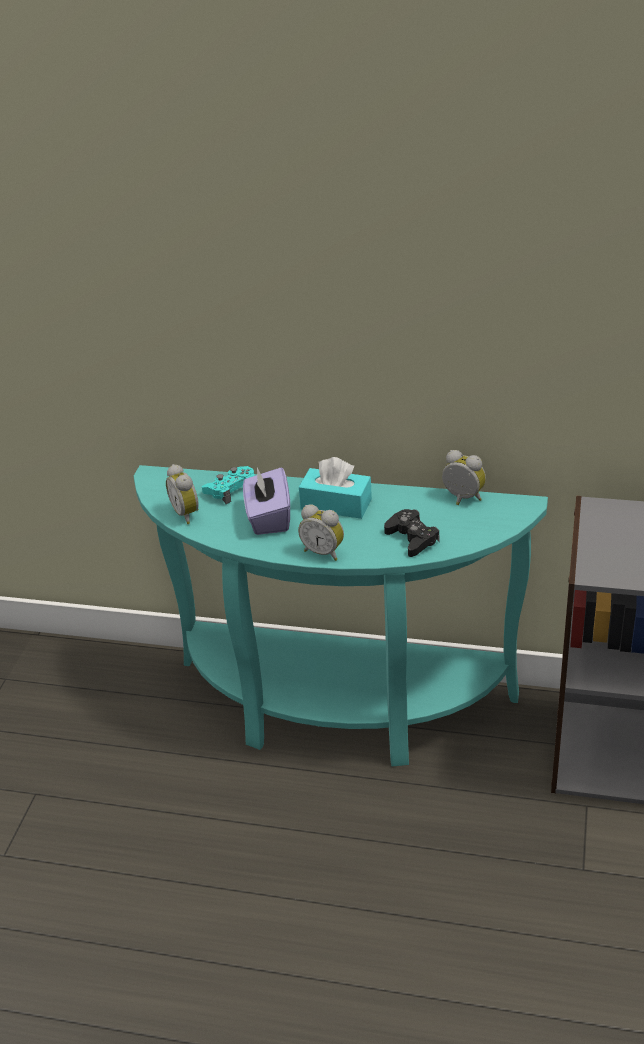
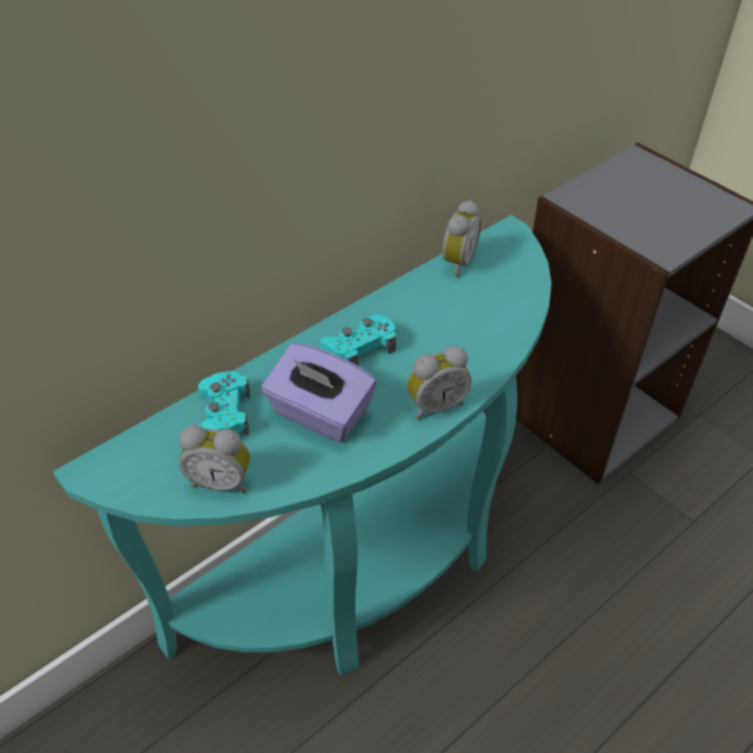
camera: 55 degrees left, 10 degrees up
turquoise tissue box [299,457,372,519] -> turquoise game controller [320,315,396,366]
black game controller [384,509,440,557] -> none
alarm clock [442,450,486,505] -> alarm clock turned 135 degrees clockwise [442,200,481,277]

